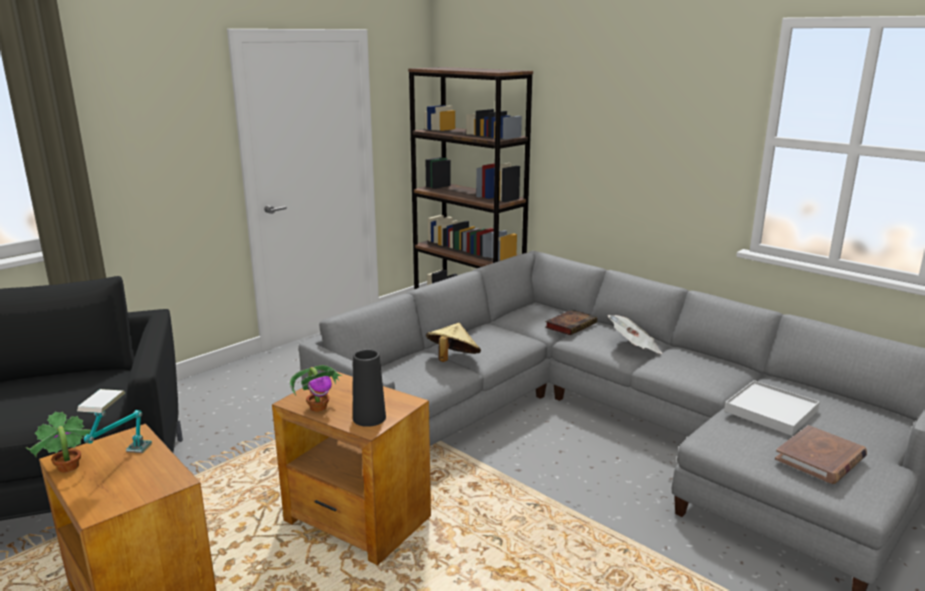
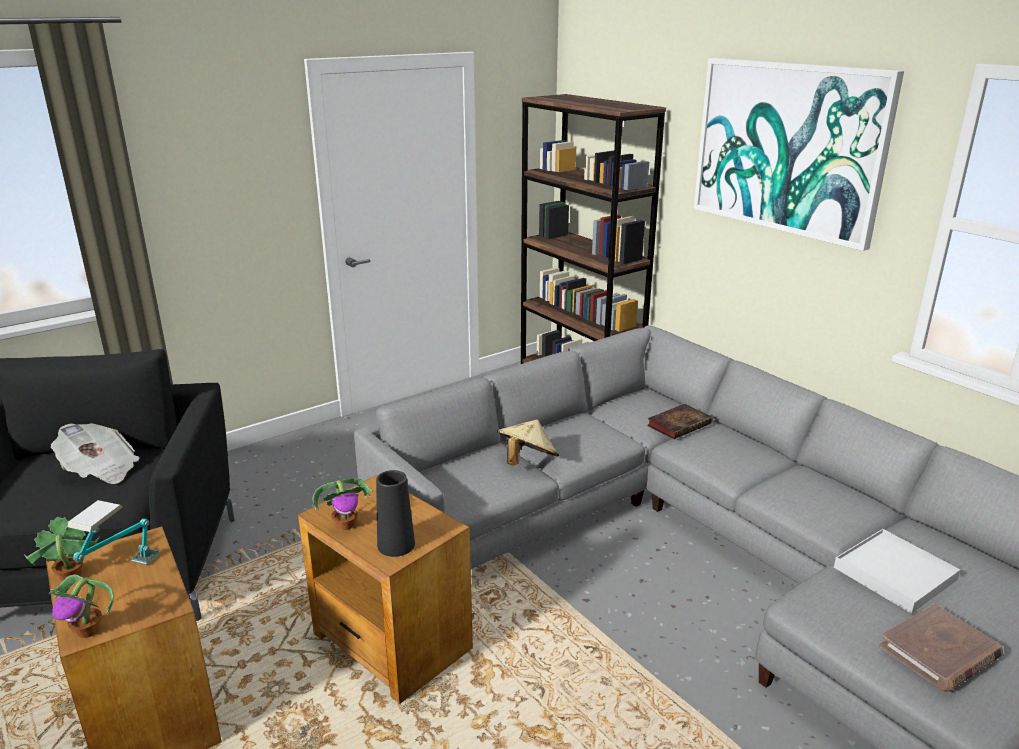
camera: 10 degrees right, 5 degrees up
newspaper [608,315,663,354] -> newspaper moved to [51,423,139,484]
none -> potted plant [48,574,114,638]
none -> picture [694,58,904,251]

